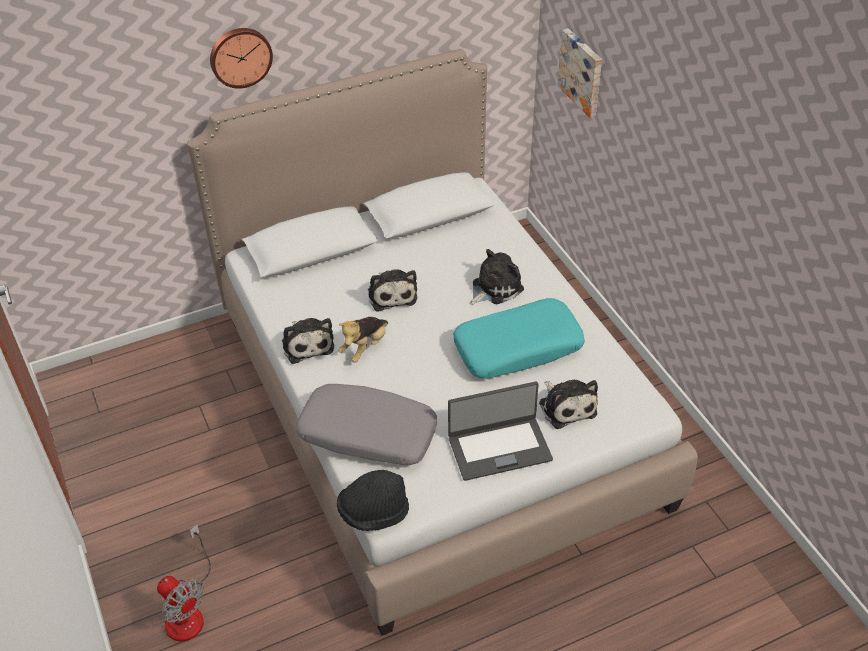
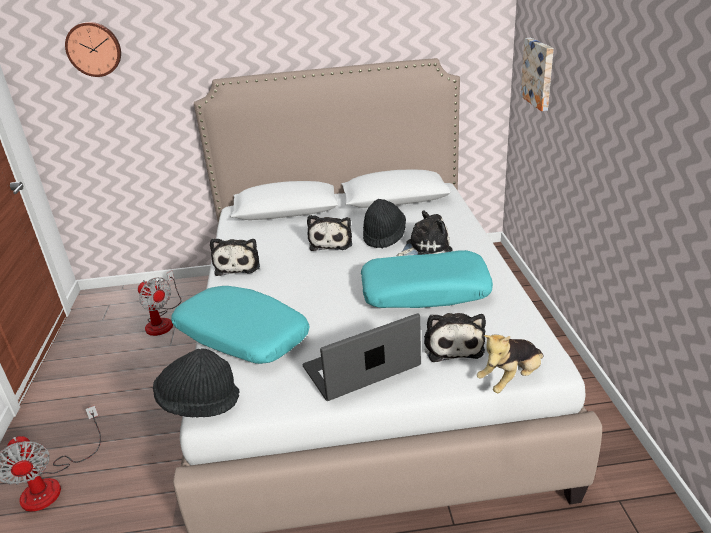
camera: 20 degrees right, 15 degrees down
wall clock [210,28,273,89] -> wall clock moved to [65,22,121,77]
grey pillow [296,384,437,465] -> turquoise pillow [171,286,309,364]
plush toy [338,317,388,363] -> plush toy moved to [477,334,544,393]
laptop [448,382,553,481] -> laptop turned 150 degrees clockwise [303,313,421,401]
none -> fan [138,271,182,336]
none -> black hat [363,199,406,249]

